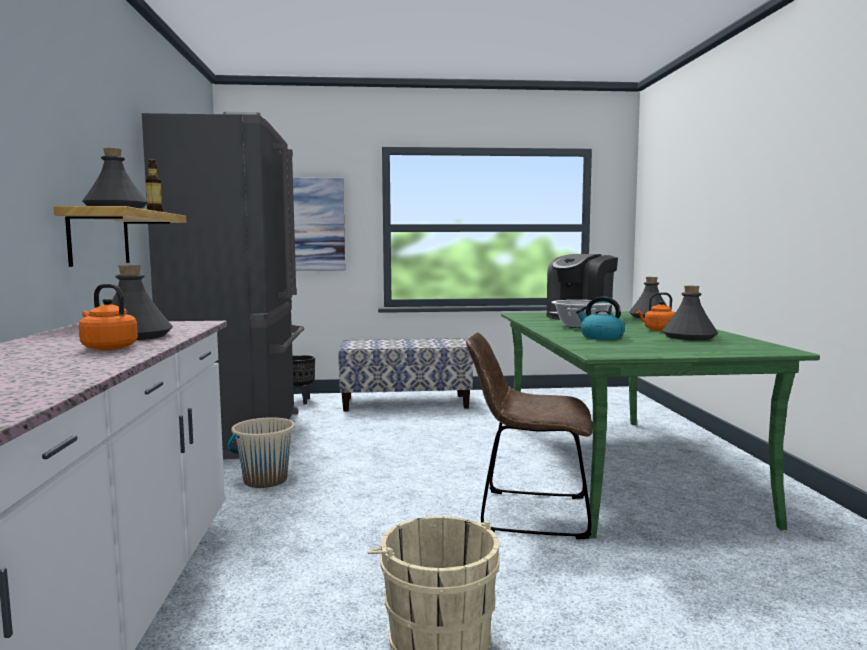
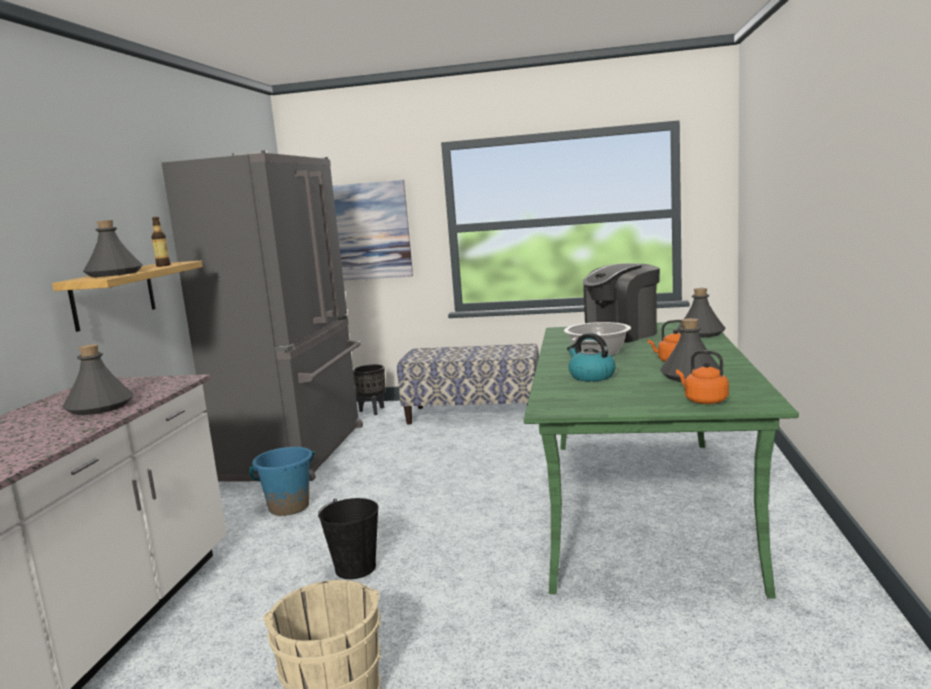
camera: 15 degrees right, 5 degrees up
orange kettle [79,284,138,350] -> orange kettle moved to [676,350,729,404]
beige bucket [228,417,295,488] -> blue bucket [250,447,315,516]
brown chair [466,332,593,539] -> none
none -> black bucket [318,498,379,579]

